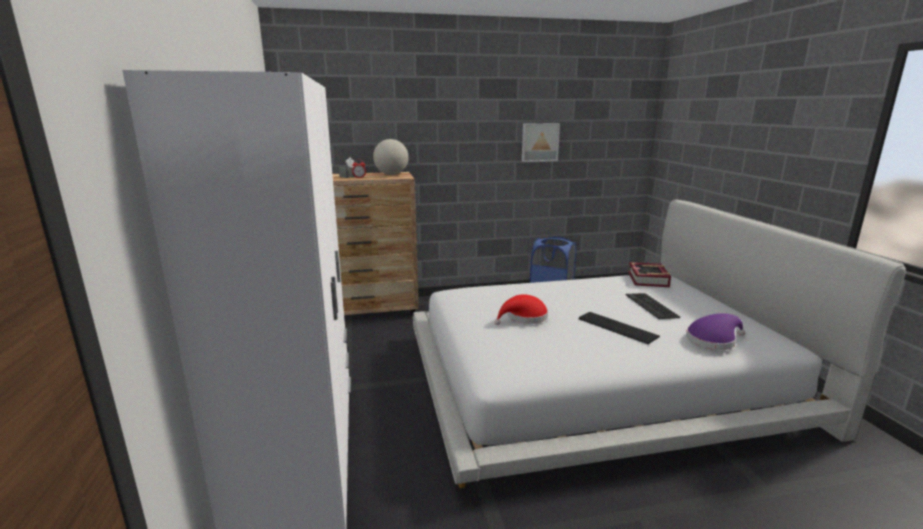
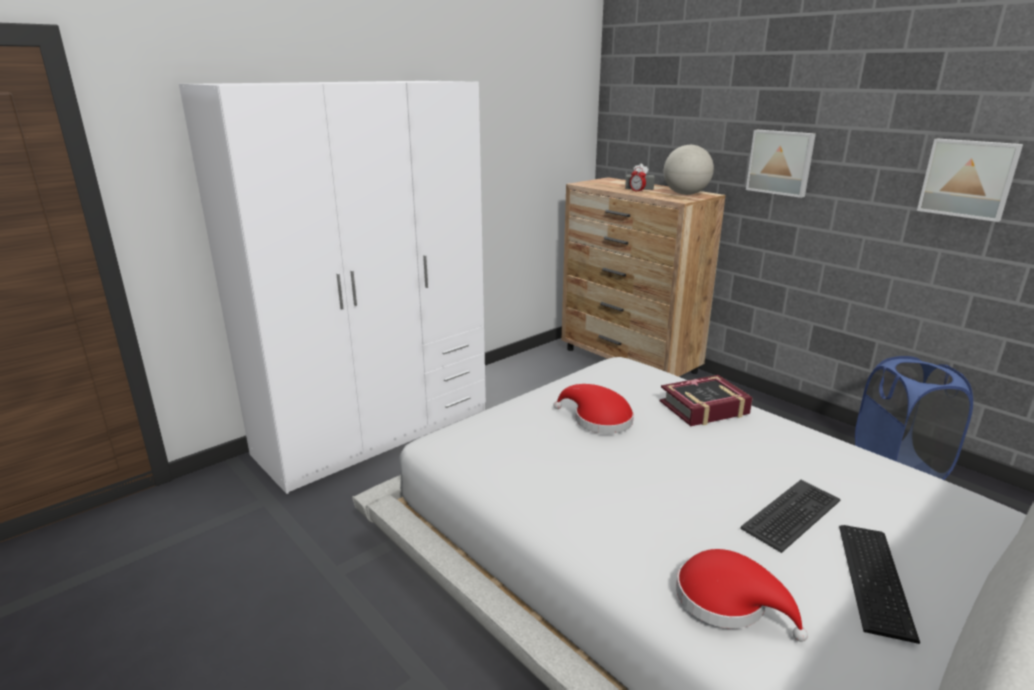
camera: 60 degrees right, 5 degrees up
keyboard [578,312,660,344] -> keyboard moved to [839,525,920,644]
book [628,262,671,287] -> book moved to [660,375,753,426]
purple hat [686,313,745,350] -> red hat [676,549,808,642]
none -> picture [746,130,816,198]

